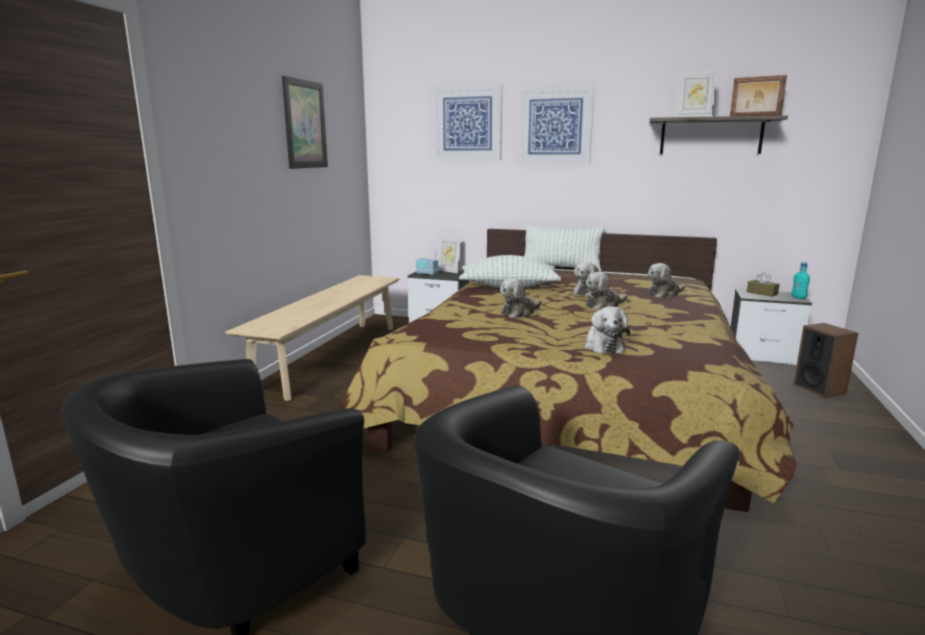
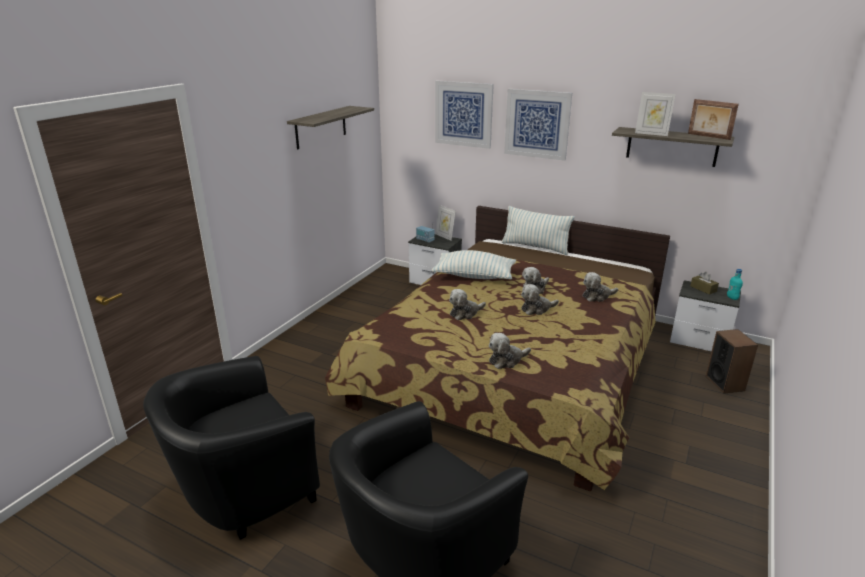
camera: 10 degrees right, 10 degrees up
beige bench [225,275,400,401] -> none
picture [282,76,328,169] -> shelf [287,106,374,149]
plush toy [584,306,630,354] -> plush toy turned 60 degrees clockwise [489,333,531,369]

